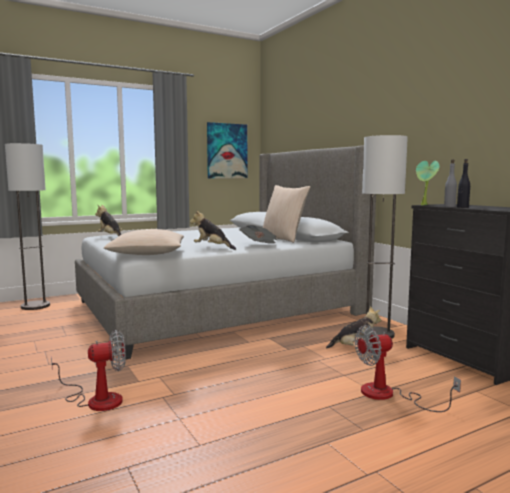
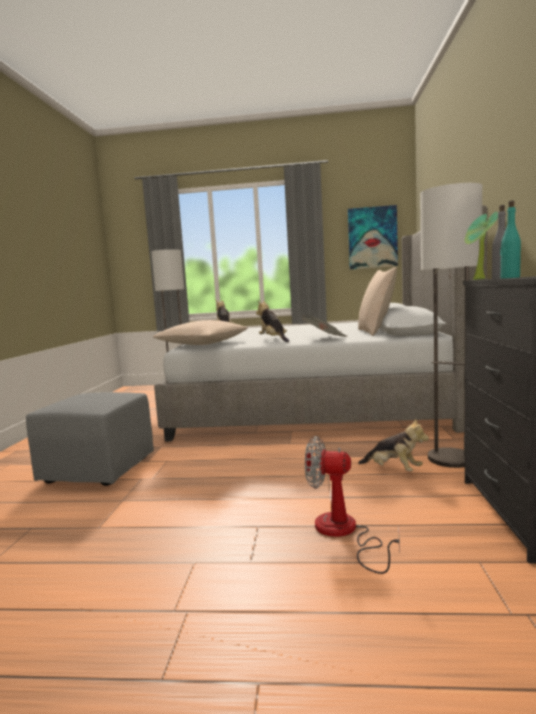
camera: 35 degrees right, 0 degrees up
fan [51,330,126,411] -> grey ottoman [26,392,154,486]
black bottle [457,159,470,208] -> turquoise bottle [500,201,521,279]

